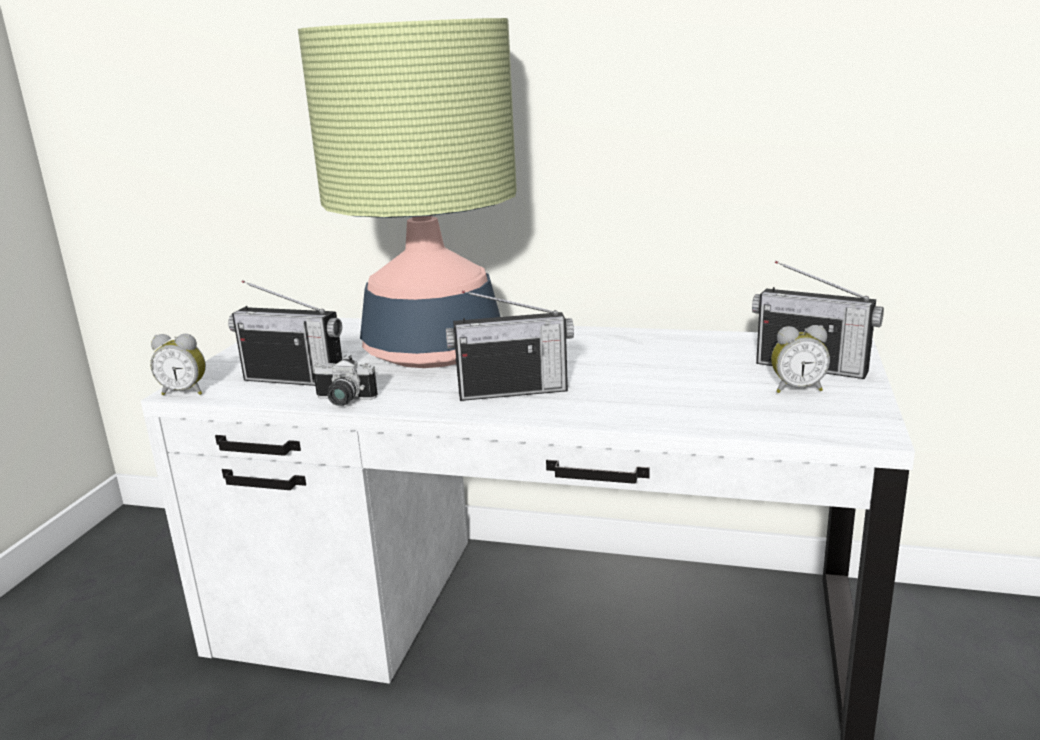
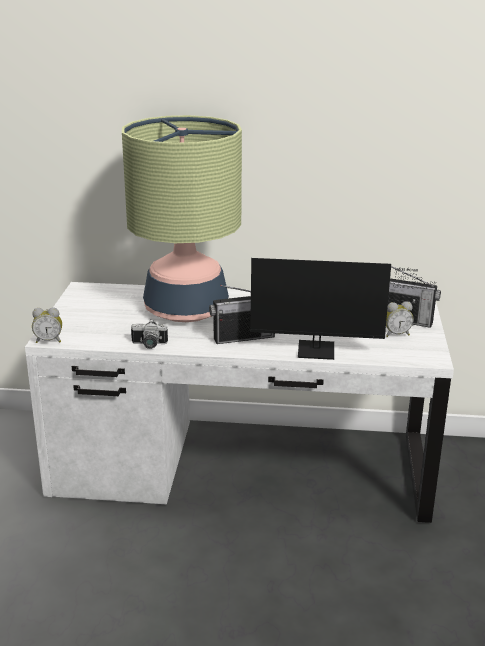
camera: 10 degrees left, 5 degrees up
radio [228,281,342,386] -> none
none -> monitor [250,258,433,360]

